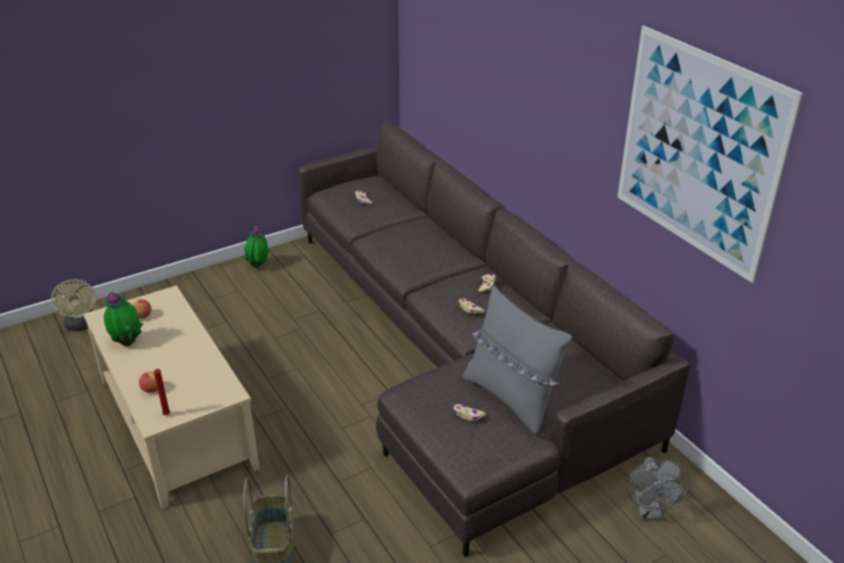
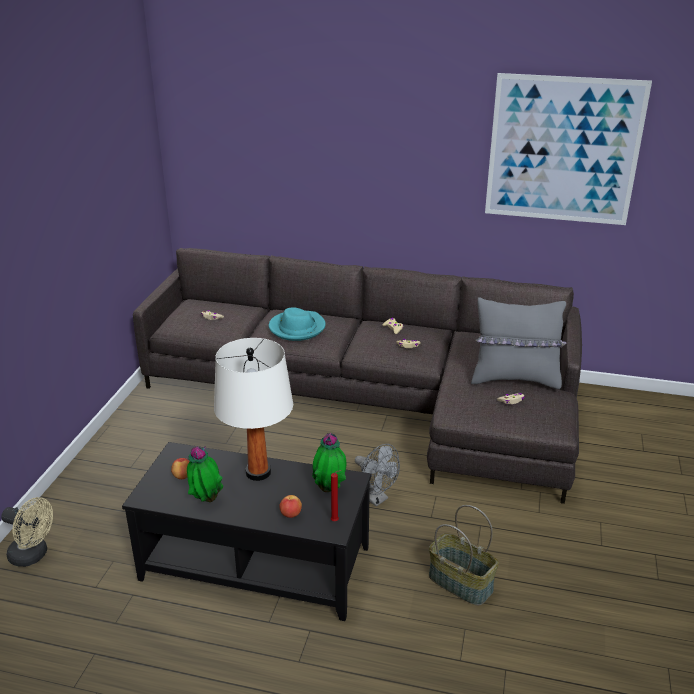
camera: 45 degrees left, 5 degrees down
beige coffee table [84,285,260,509] -> black coffee table [122,442,371,621]
potted plant [244,225,269,267] -> potted plant moved to [312,433,346,492]
grey fan [627,457,690,520] -> grey fan moved to [355,444,400,507]
none -> white table lamp [214,338,293,481]
none -> turquoise hat [269,307,326,341]

